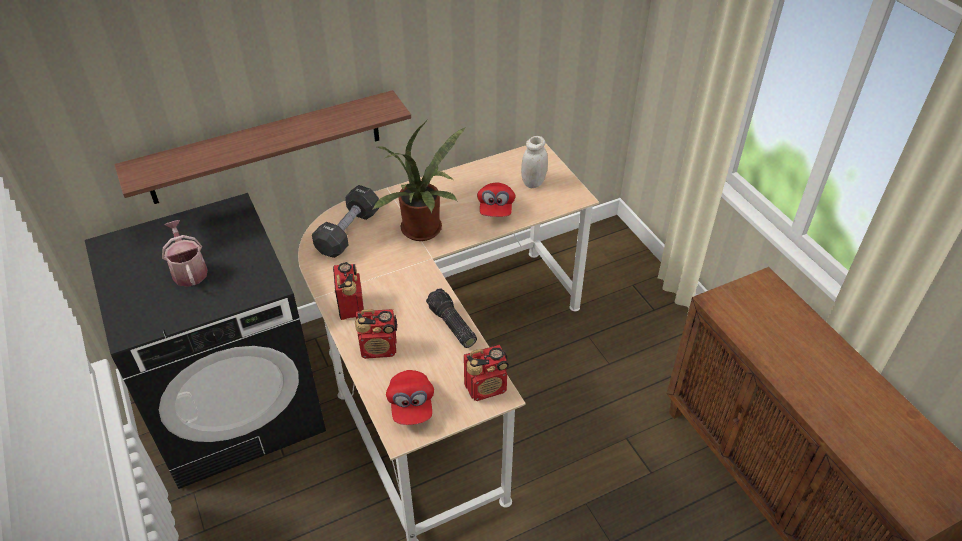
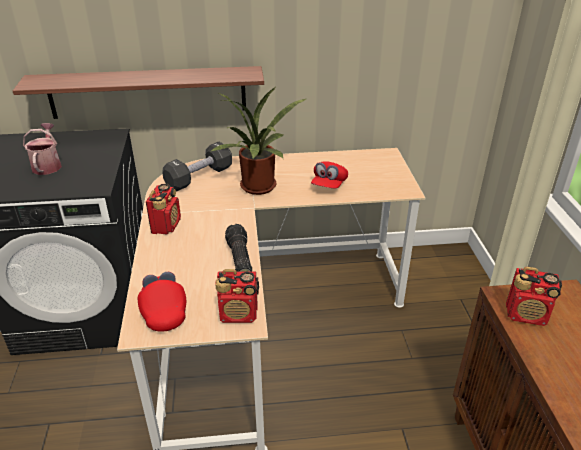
camera: 20 degrees right, 10 degrees down
radio [355,309,397,359] -> radio moved to [506,267,562,326]
red cap [386,370,434,425] -> red cap turned 150 degrees clockwise [138,272,186,332]
white jar [521,136,548,188] -> none

